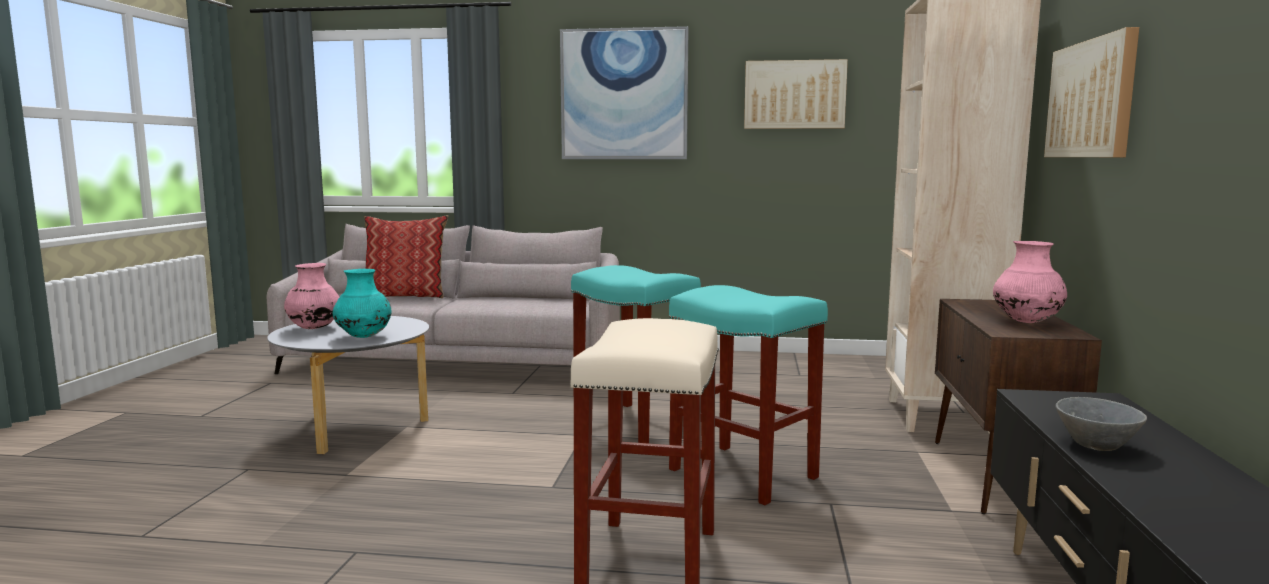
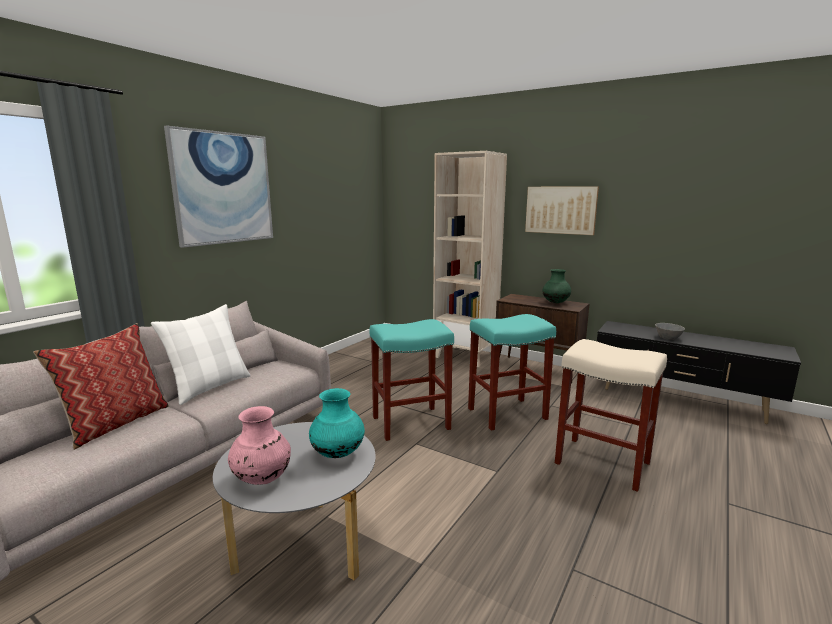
camera: 65 degrees left, 5 degrees up
picture [744,59,848,129] -> none
pink vase [993,241,1067,323] -> green vase [542,269,571,303]
none -> white pillow [151,304,251,405]

